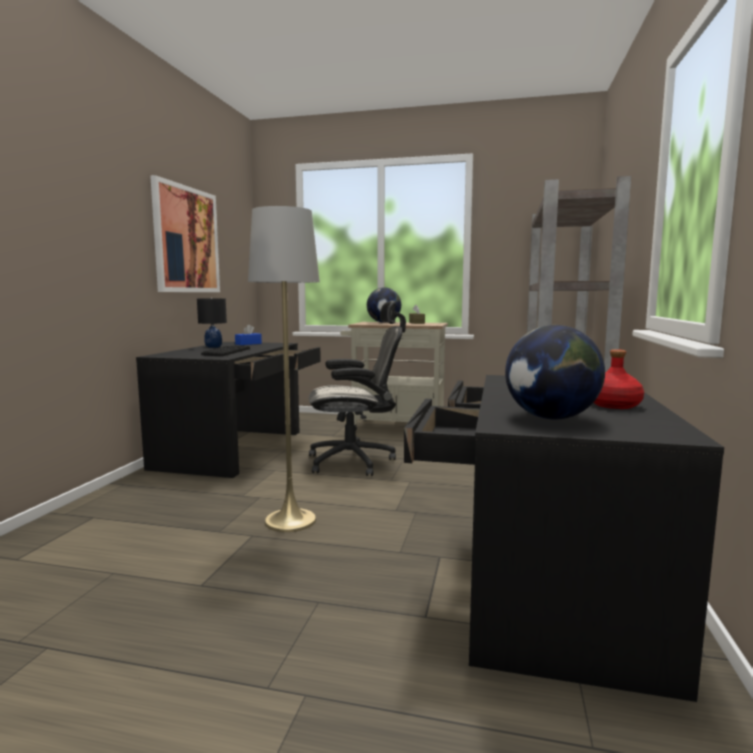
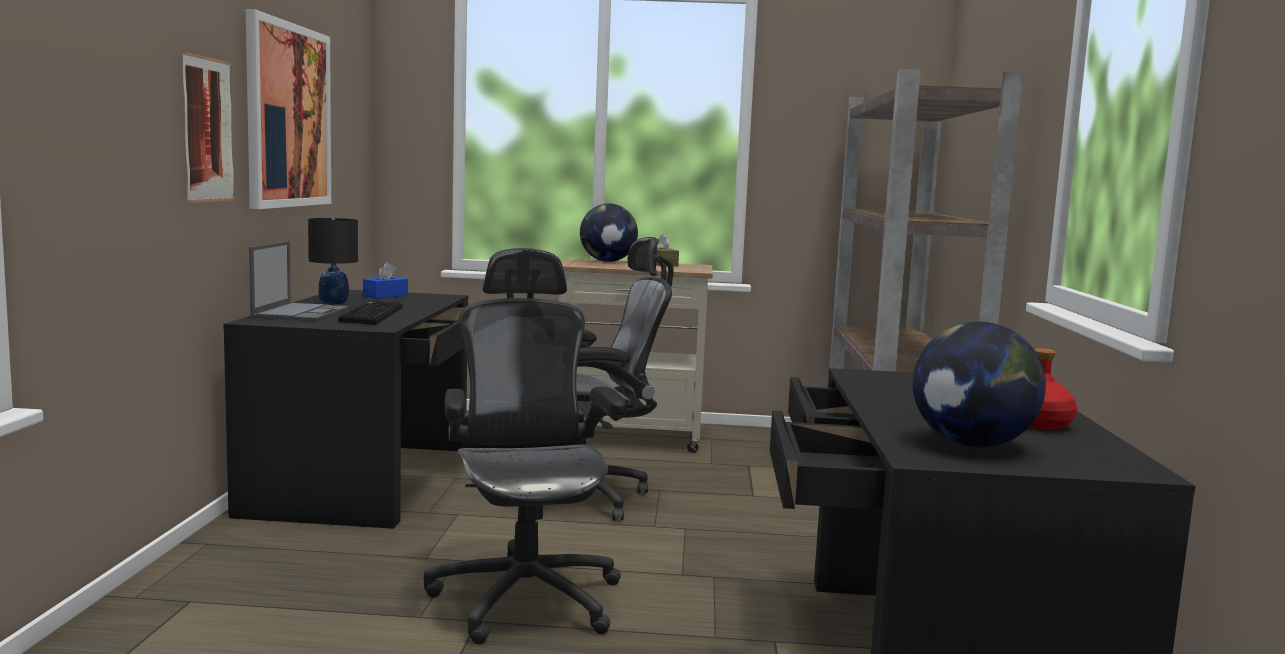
camera: 10 degrees left, 0 degrees up
grey floor lamp [248,206,320,532] -> office chair [424,248,627,644]
none -> picture [181,51,234,203]
none -> laptop [249,241,349,321]

